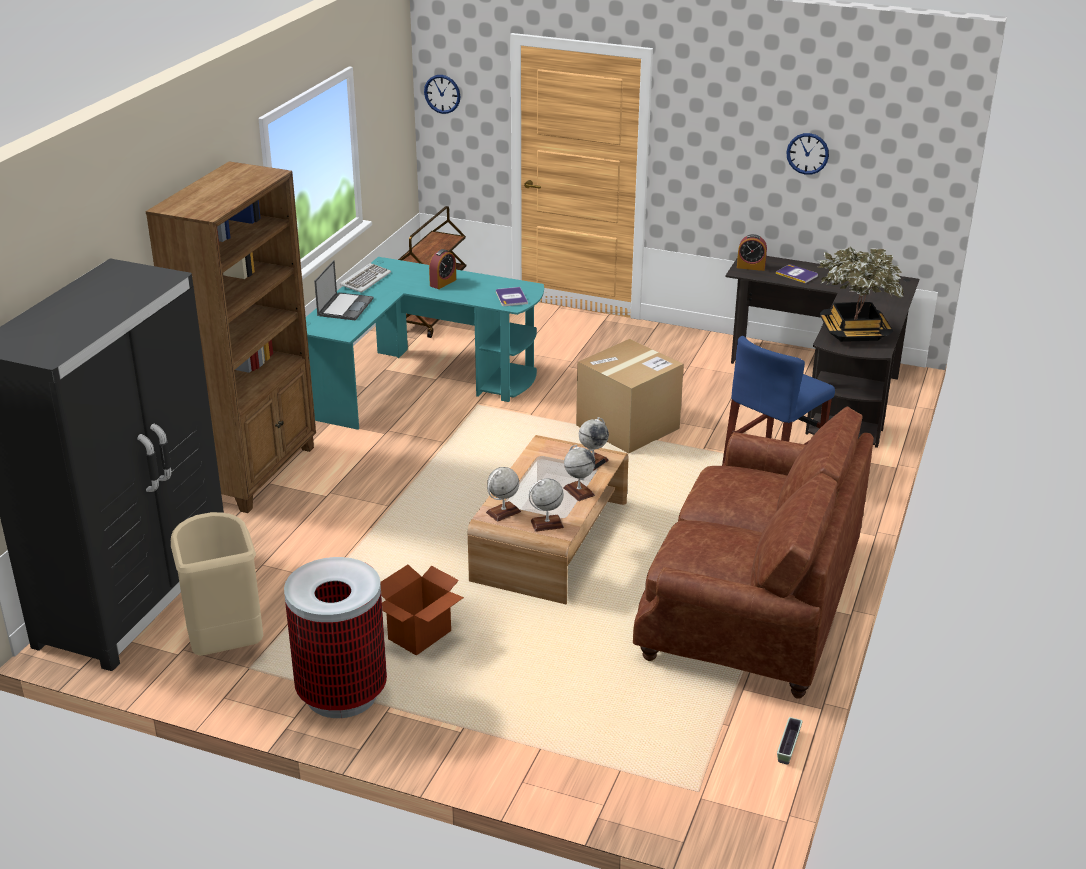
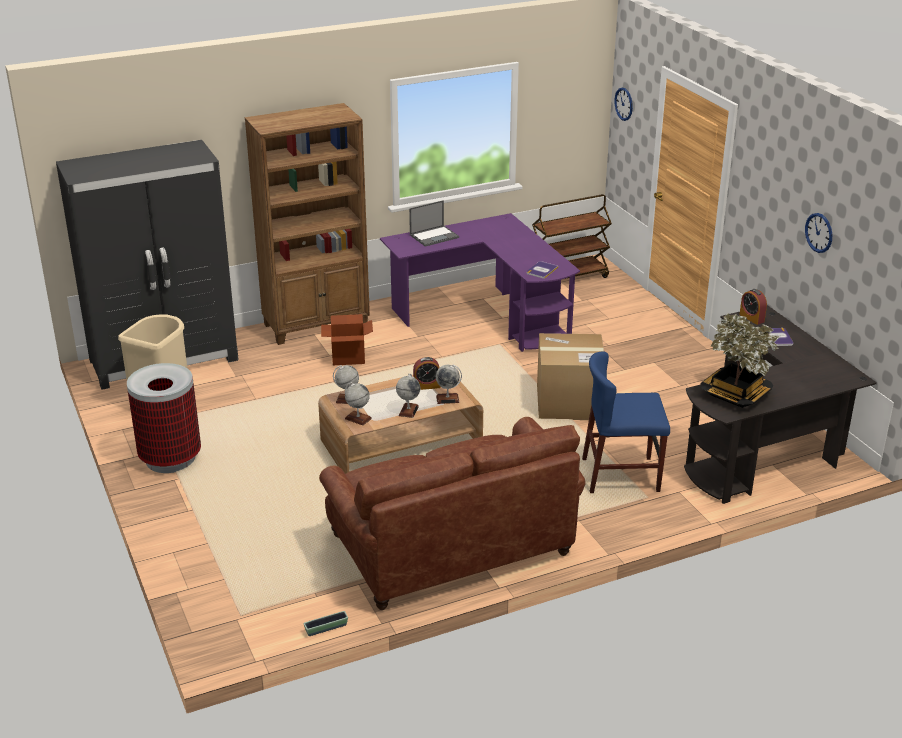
camera: 45 degrees right, 0 degrees up
turquoise desk [306,257,544,430] -> purple desk [380,213,580,352]
keyboard [339,263,391,293] -> none
cardboard box [380,565,464,656] -> cardboard box moved to [321,314,373,365]
alarm clock [429,249,456,289] -> alarm clock moved to [413,357,441,390]

